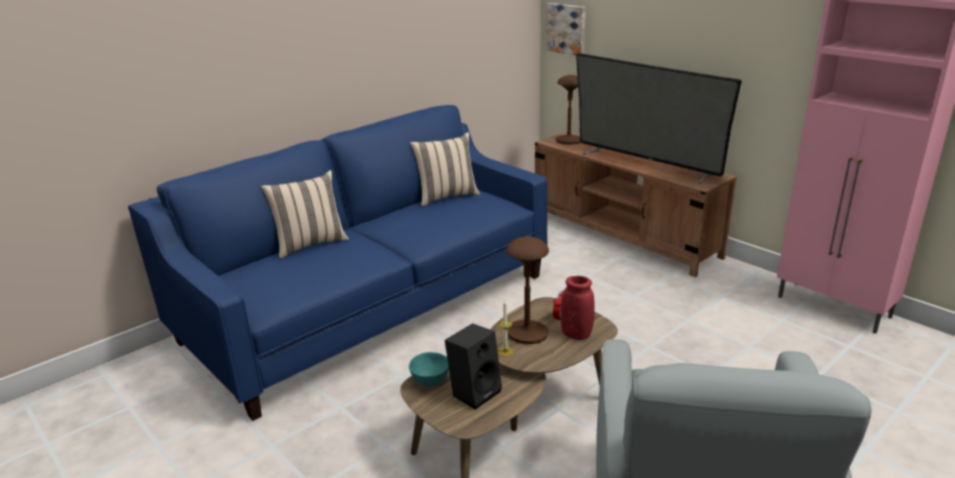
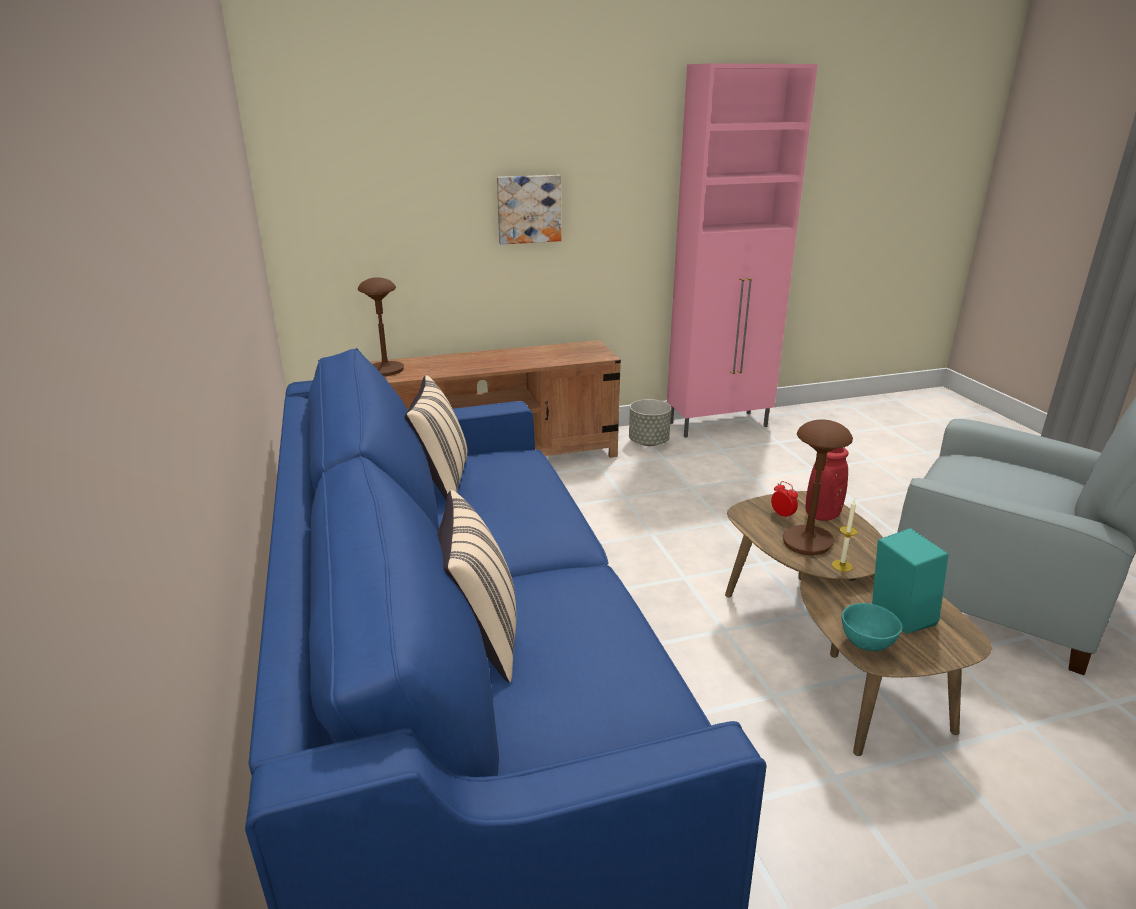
camera: 65 degrees left, 0 degrees up
black speaker [445,323,502,410] -> turquoise speaker [872,528,949,634]
picture [546,3,586,55] -> picture moved to [497,175,561,245]
television [576,53,742,184] -> none
none -> grey planter [629,399,671,446]

